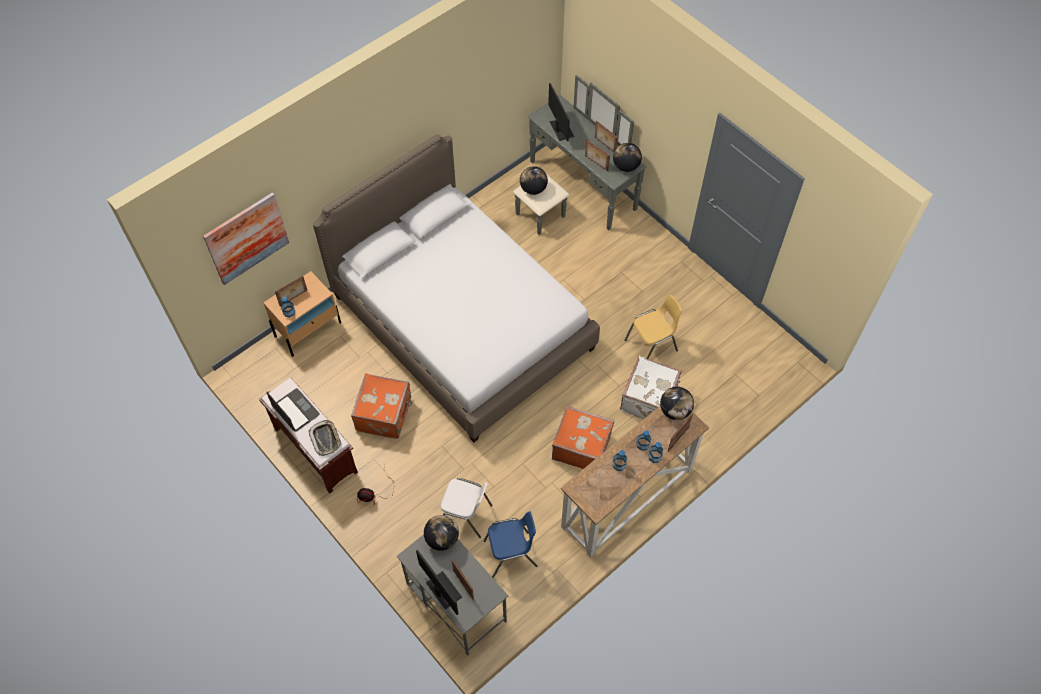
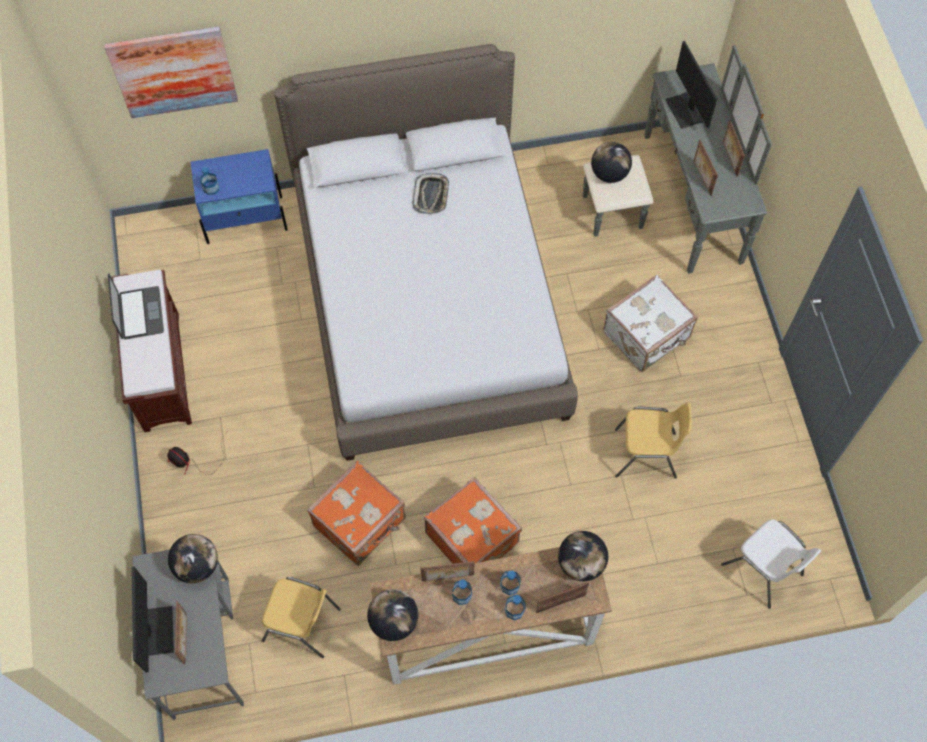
camera: 30 degrees right, 5 degrees up
beige nightstand [264,271,341,357] -> blue nightstand [190,149,288,244]
picture frame [275,275,307,306] -> picture frame moved to [421,561,475,581]
tray [308,420,342,456] -> tray moved to [413,173,449,214]
orange suitcase [351,373,412,439] -> orange suitcase moved to [307,461,406,566]
white chair [440,478,492,538] -> white chair moved to [721,519,821,609]
blue chair [484,511,538,578] -> yellow chair [262,577,341,658]
monitor [548,83,574,141] -> monitor turned 150 degrees clockwise [665,41,717,129]
globe [613,143,642,172] -> globe moved to [367,589,418,641]
white suitcase [620,356,681,419] -> white suitcase moved to [603,275,698,372]

